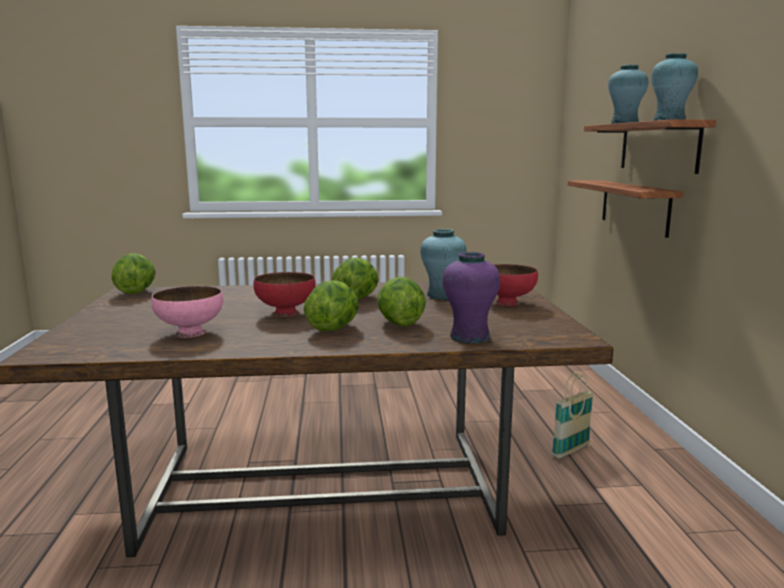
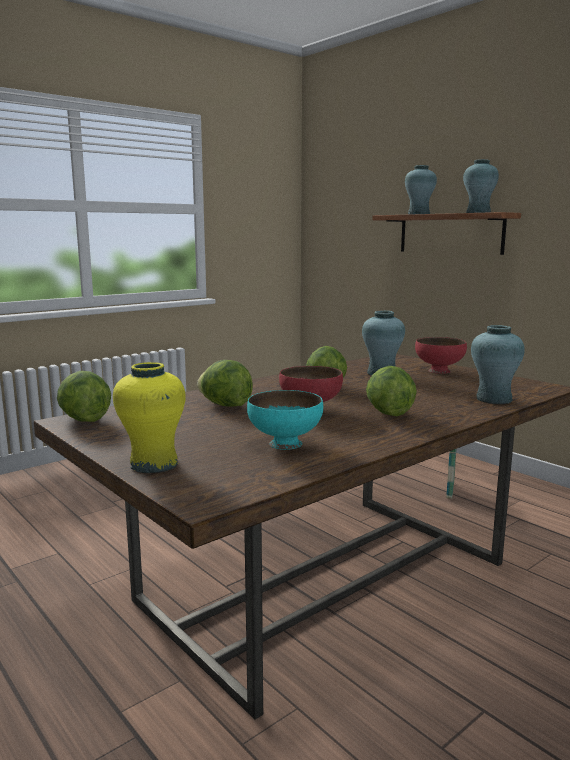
camera: 35 degrees left, 0 degrees up
pink bowl [151,286,223,338] -> turquoise bowl [247,390,323,450]
lettuce [377,276,426,326] -> lettuce moved to [197,360,253,406]
purple vase [442,252,500,344] -> turquoise vase [471,325,525,404]
shelf [568,180,683,238] -> none
none -> yellow vase [113,362,186,473]

